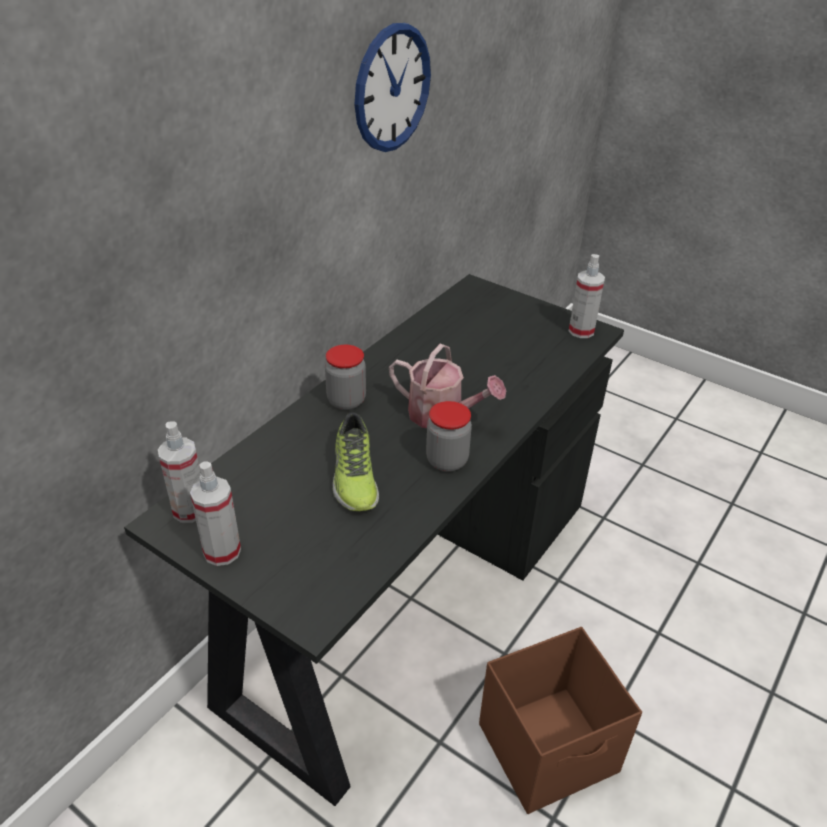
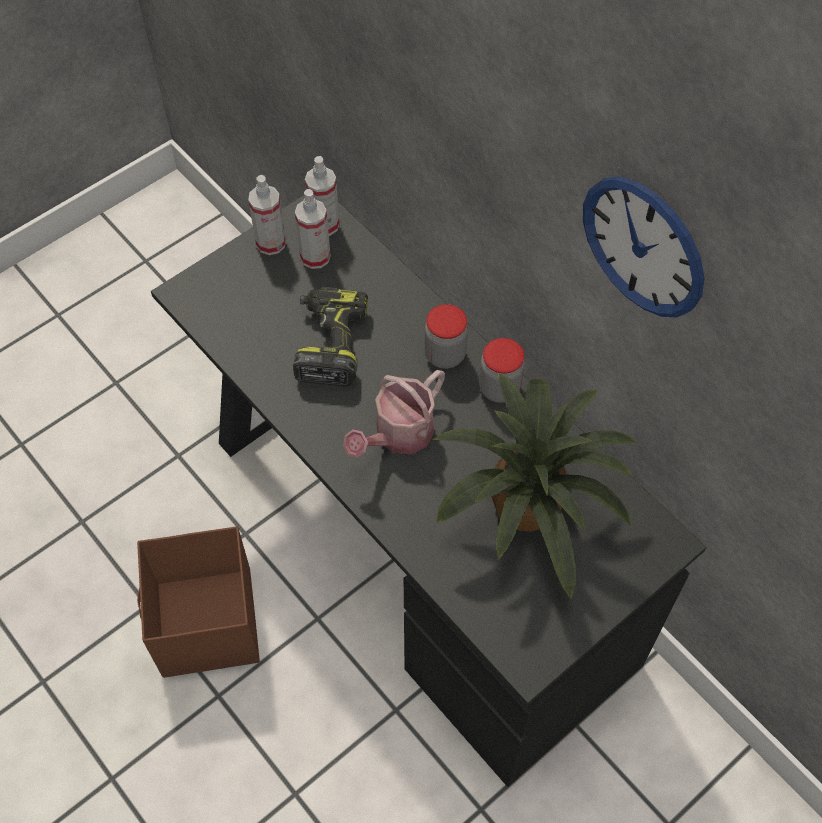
camera: 105 degrees right, 20 degrees up
shoe [333,412,379,511] -> power drill [293,287,368,386]
jar [426,401,472,472] -> jar moved to [479,338,525,403]
spray bottle [569,254,605,338] -> spray bottle moved to [295,189,331,269]
none -> potted plant [433,373,637,599]

